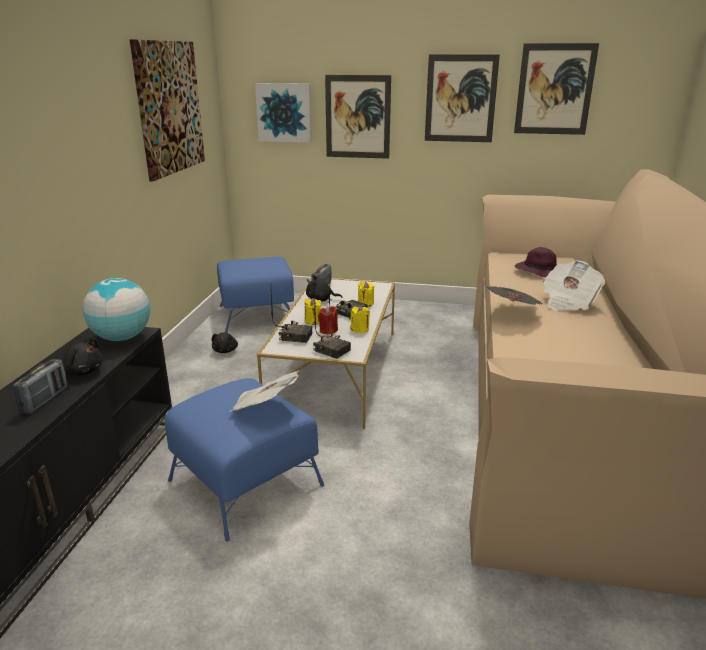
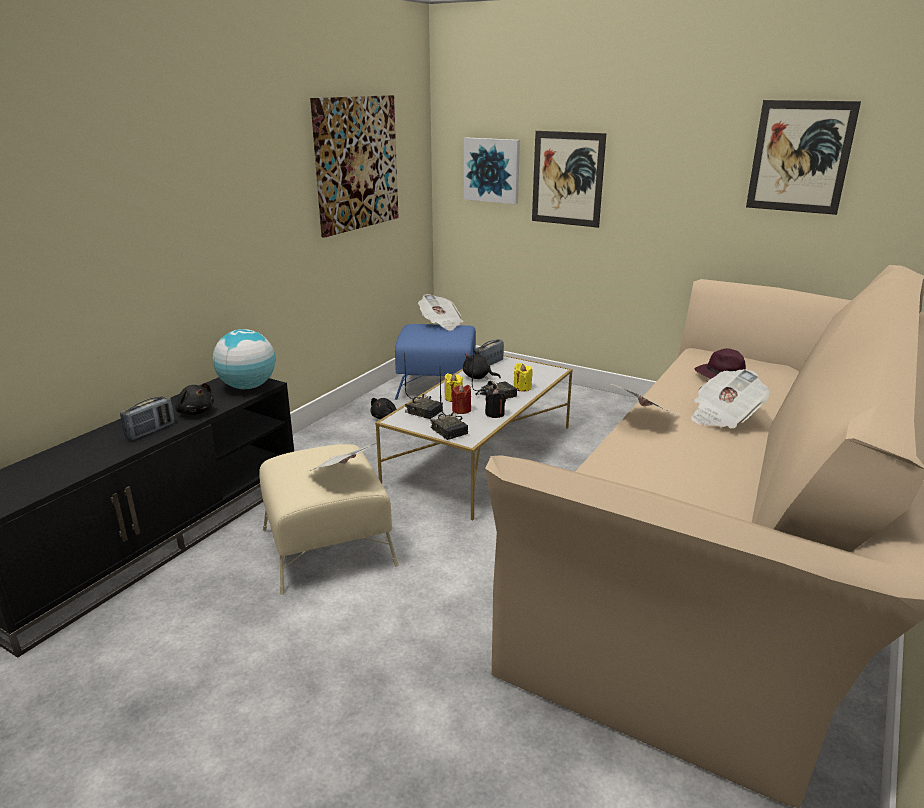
camera: 20 degrees right, 0 degrees up
blue ottoman [165,378,324,542] -> beige ottoman [259,444,399,595]
yellow candle [351,305,370,333] -> black candle [485,388,506,418]
picture [425,54,500,142] -> none
none -> newspaper [418,294,463,331]

